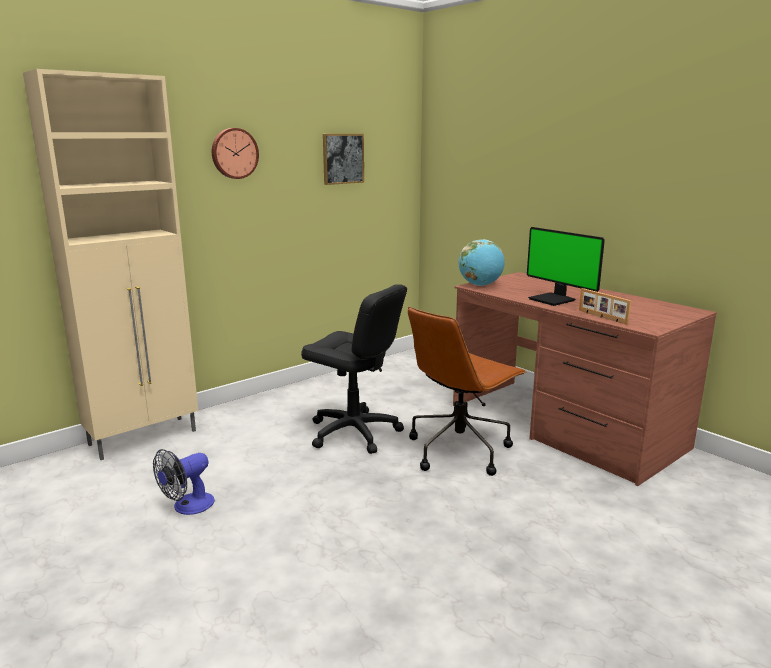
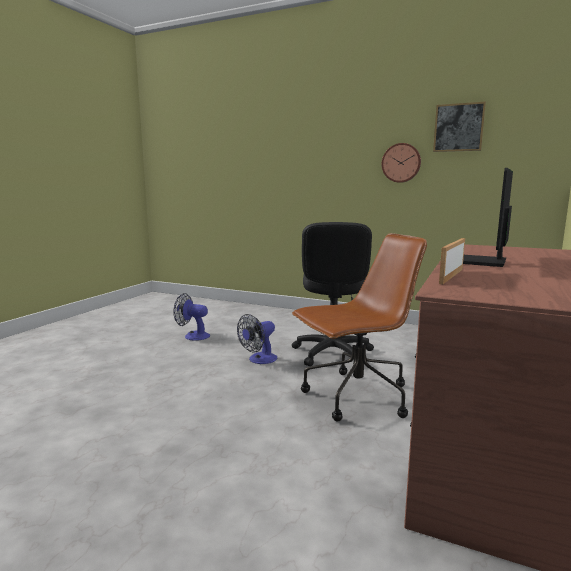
camera: 65 degrees right, 5 degrees down
beige cabinet [23,69,198,460] -> none
wall clock [212,128,259,179] -> wall clock moved to [382,143,421,183]
brown office chair [408,307,527,476] -> brown office chair turned 135 degrees clockwise [292,233,427,421]
globe [459,239,505,286] -> none
none -> fan [237,314,277,364]

